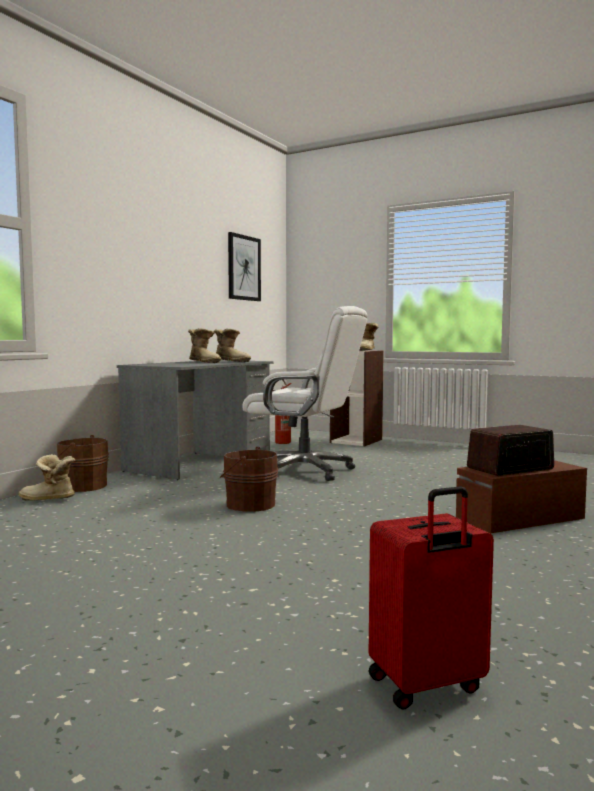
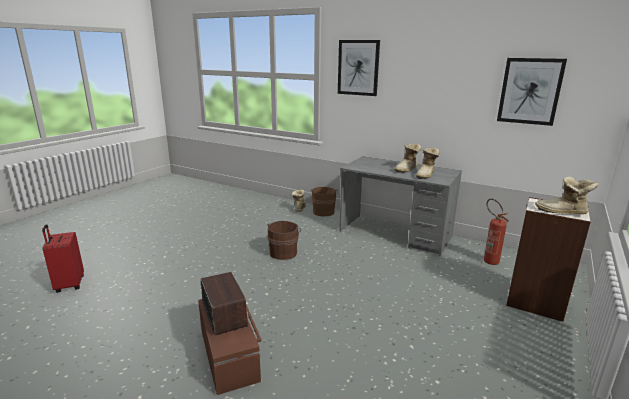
camera: 90 degrees right, 15 degrees up
white office chair [242,306,368,481] -> none
none -> picture [338,40,380,96]

